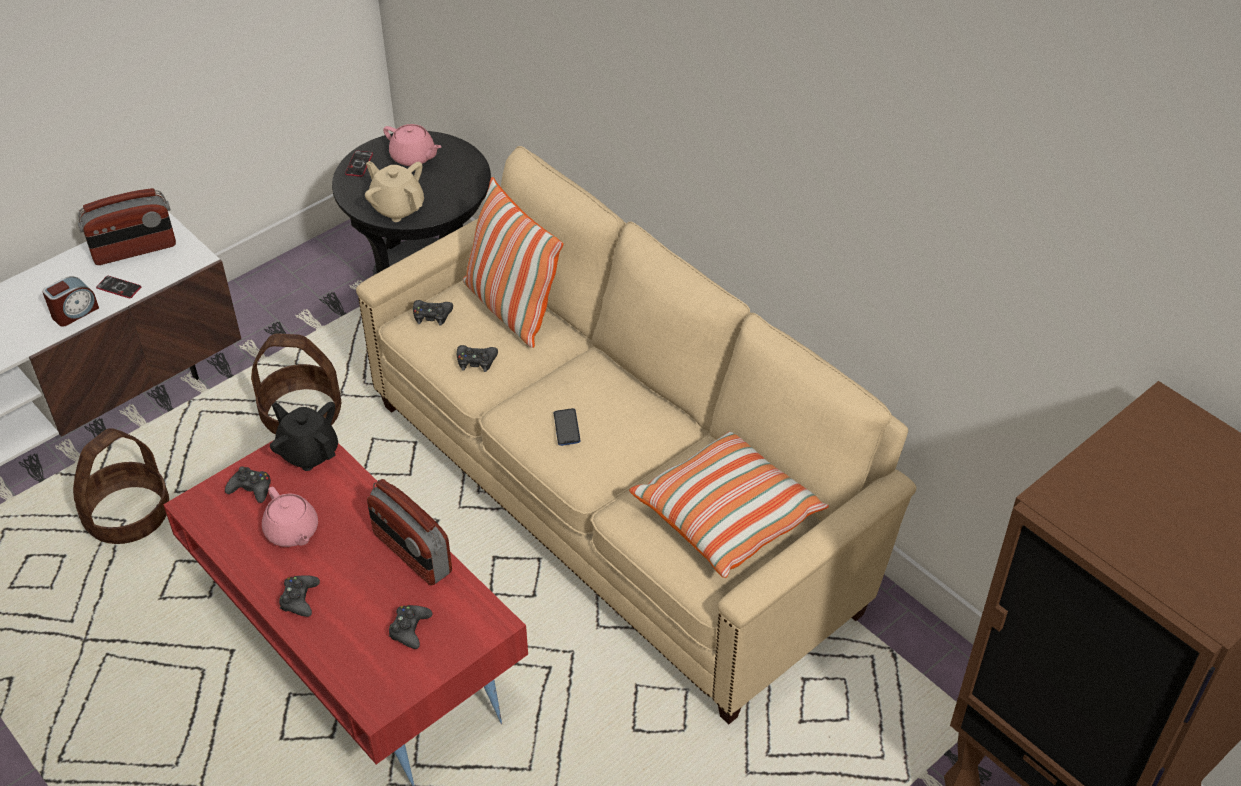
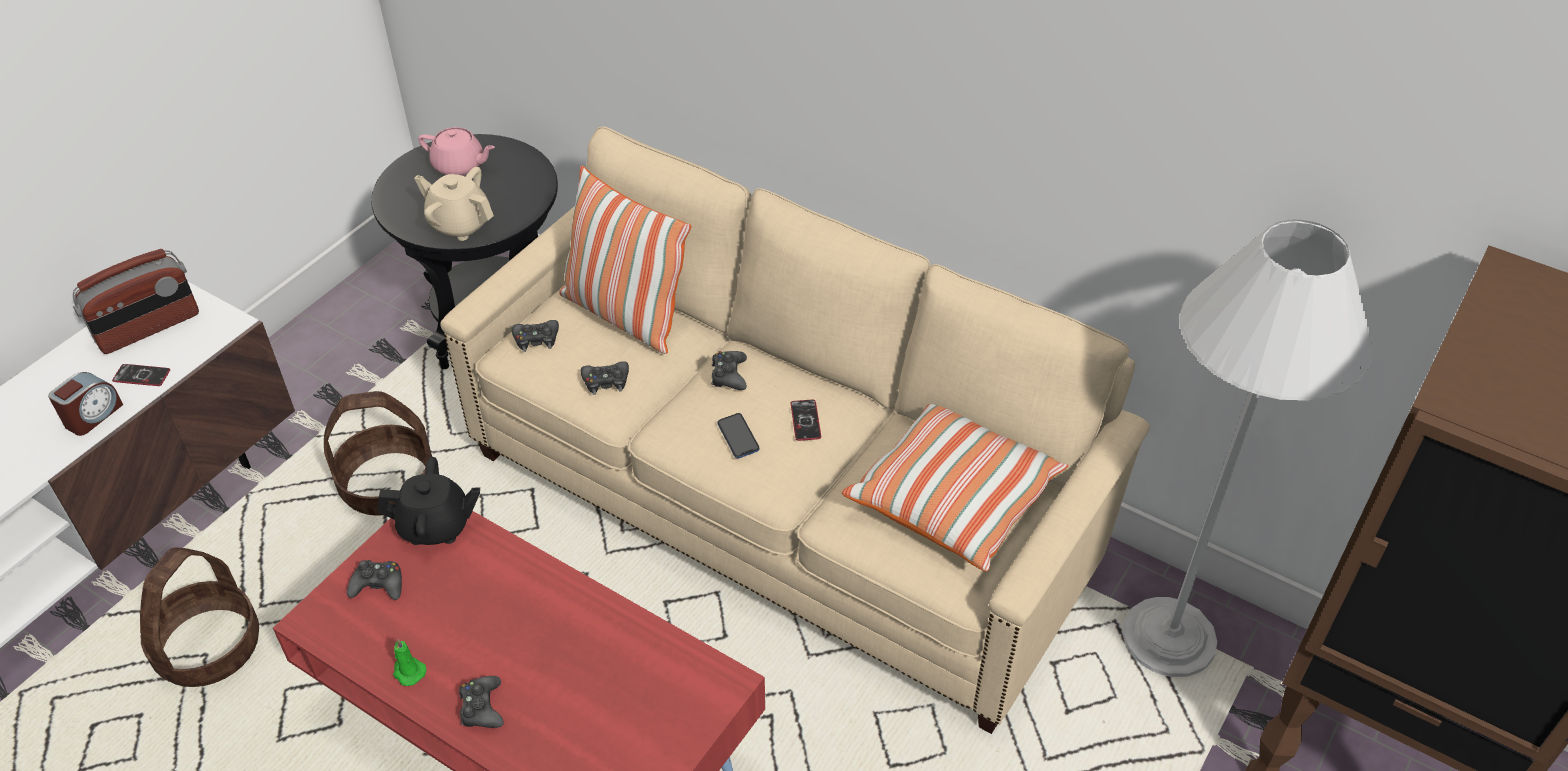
camera: 15 degrees left, 0 degrees up
pink teapot [262,487,318,547] -> none
black teapot [270,402,338,471] -> black teapot turned 150 degrees clockwise [377,457,480,545]
phone [345,151,373,177] -> phone moved to [791,399,821,441]
radio [367,479,452,586] -> none
black game controller [389,604,432,649] -> black game controller moved to [711,351,747,390]
none -> green candle [393,639,426,686]
none -> white floor lamp [1123,219,1374,677]

